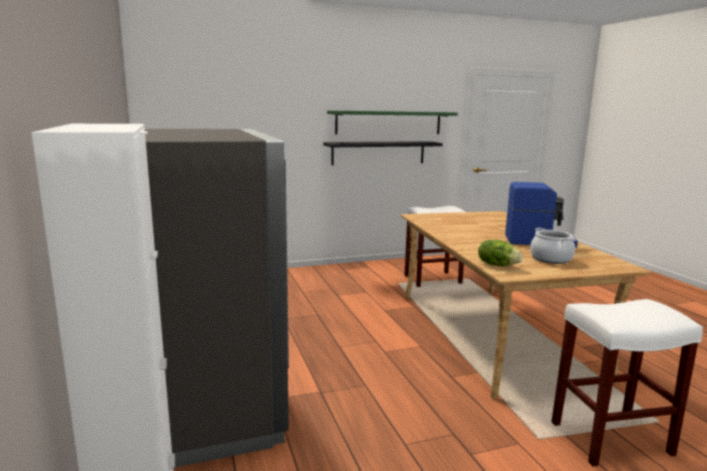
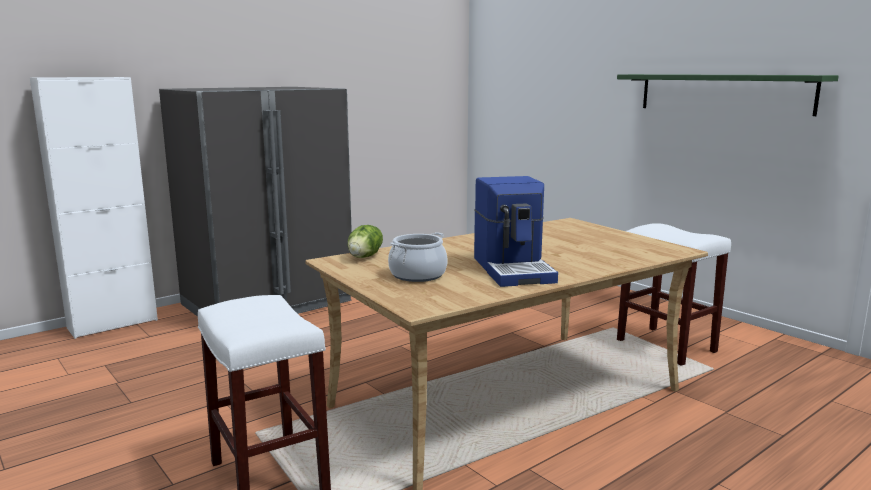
camera: 70 degrees right, 0 degrees up
black shelf [323,141,443,165] -> none

